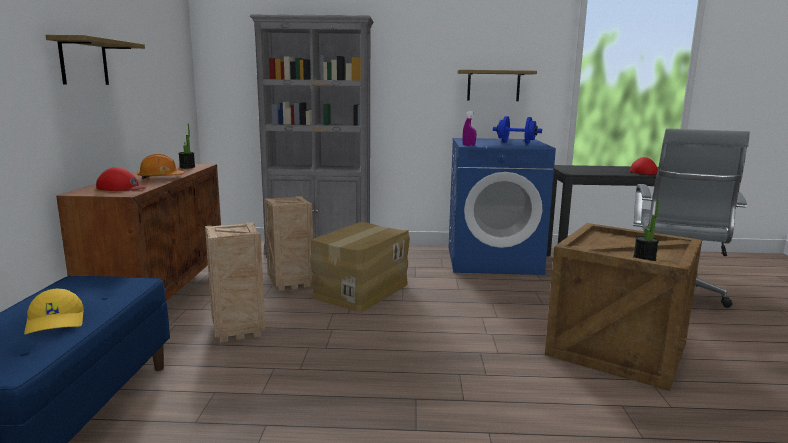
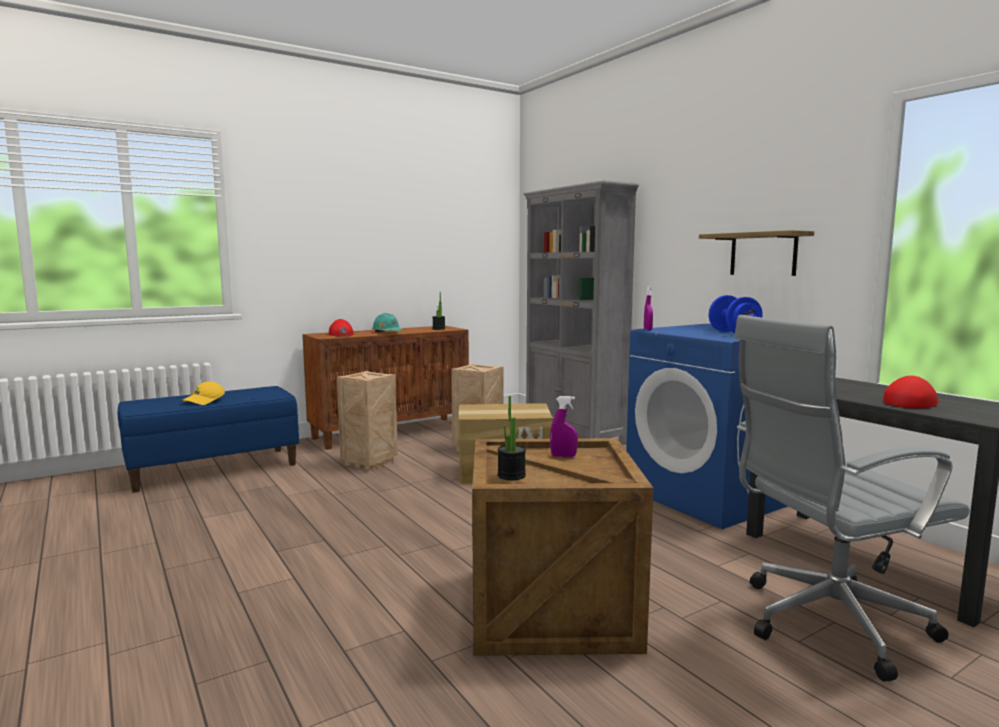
camera: 55 degrees right, 5 degrees down
shelf [46,35,145,85] -> none
orange hard hat [137,154,185,179] -> turquoise hard hat [372,313,403,332]
none -> purple spray bottle [550,396,578,457]

